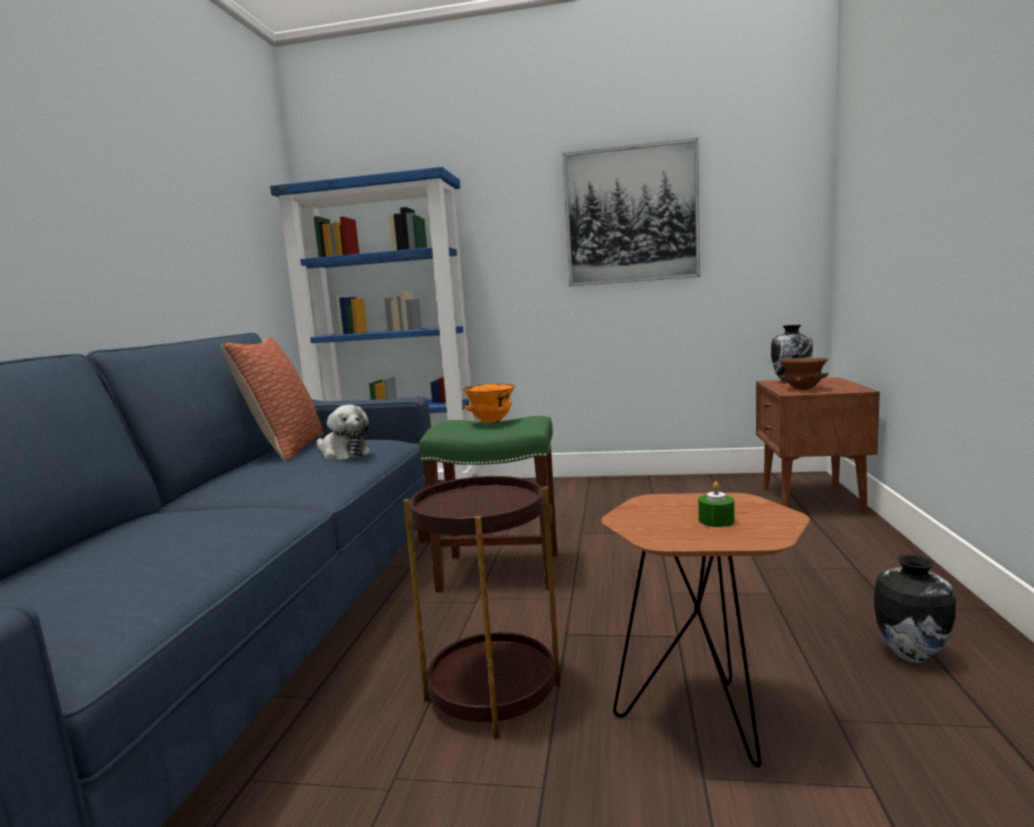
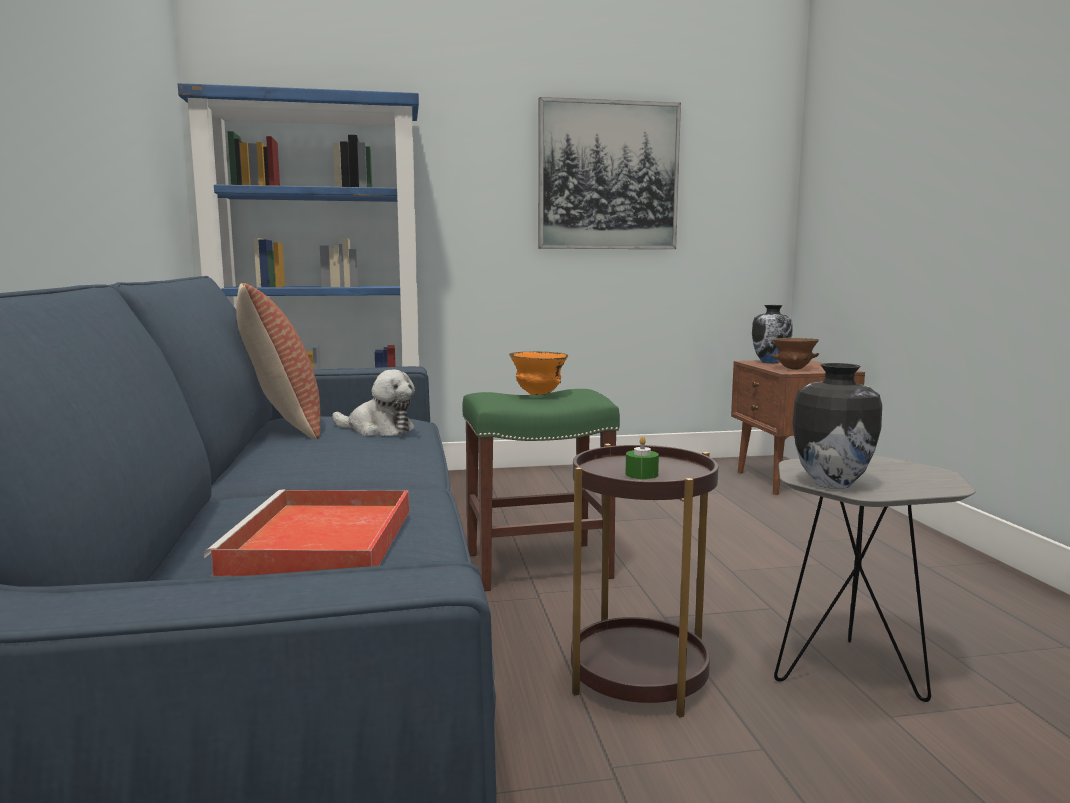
camera: 20 degrees left, 0 degrees up
brown side table [601,493,810,767] -> grey side table [774,456,975,702]
green candle [698,481,734,527] -> green candle moved to [626,436,659,479]
vase [874,555,956,663] -> vase moved to [793,363,882,489]
none -> red tray [204,490,409,577]

